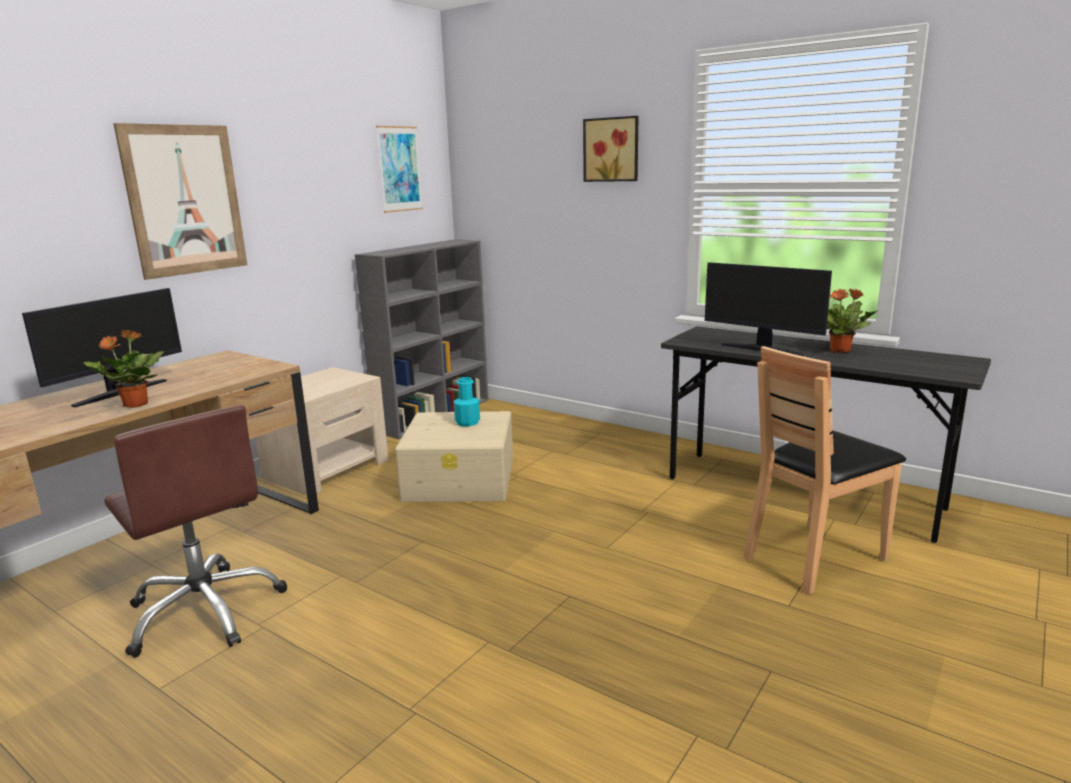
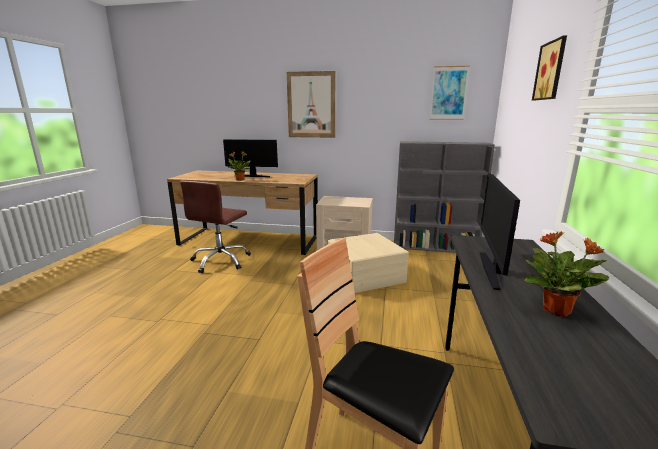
camera: 65 degrees right, 0 degrees up
turquoise bottle [454,377,480,426] -> none

